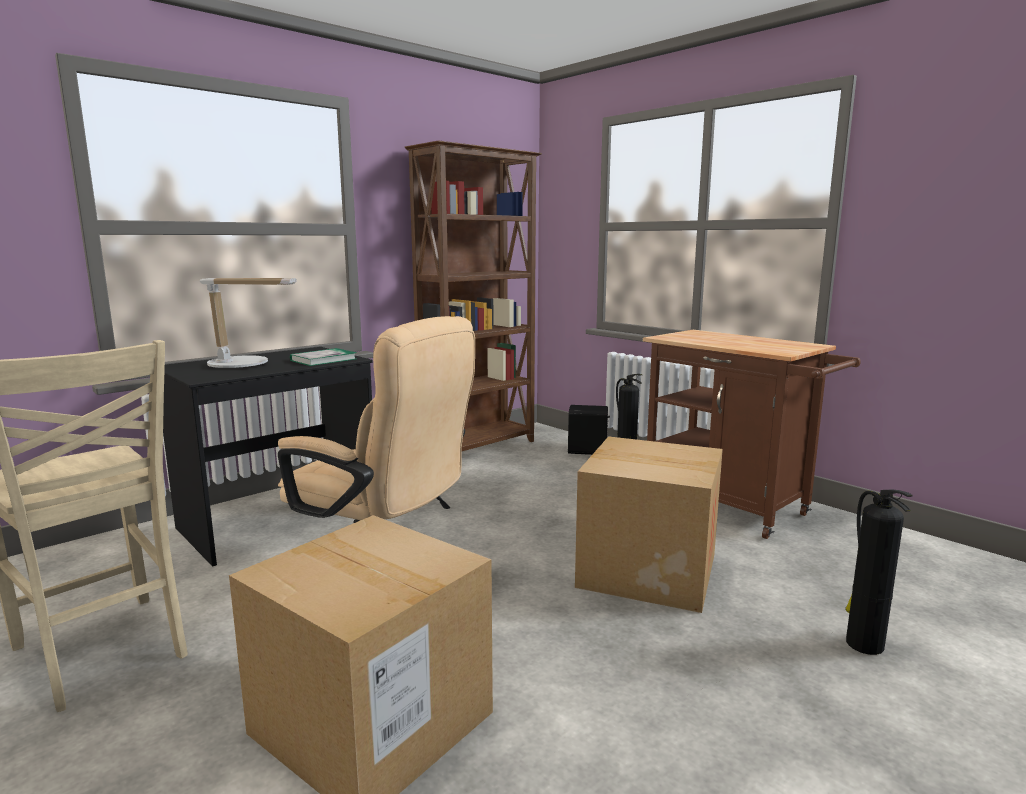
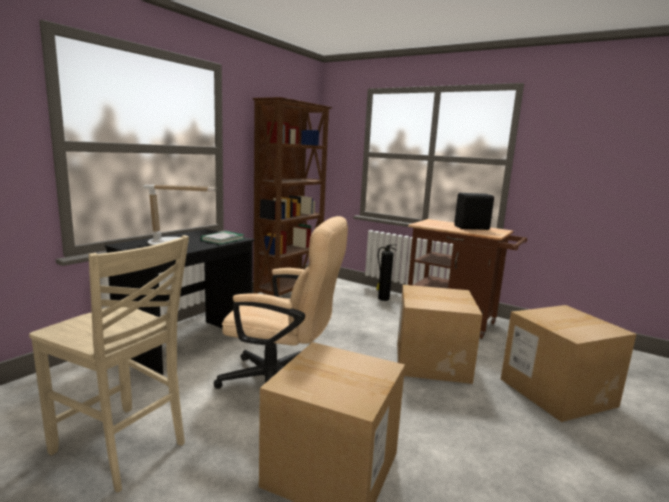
camera: 15 degrees left, 0 degrees up
black speaker [568,405,611,455] -> black speaker moved to [454,193,494,230]
fire extinguisher [845,489,913,655] -> cardboard box [501,305,636,422]

